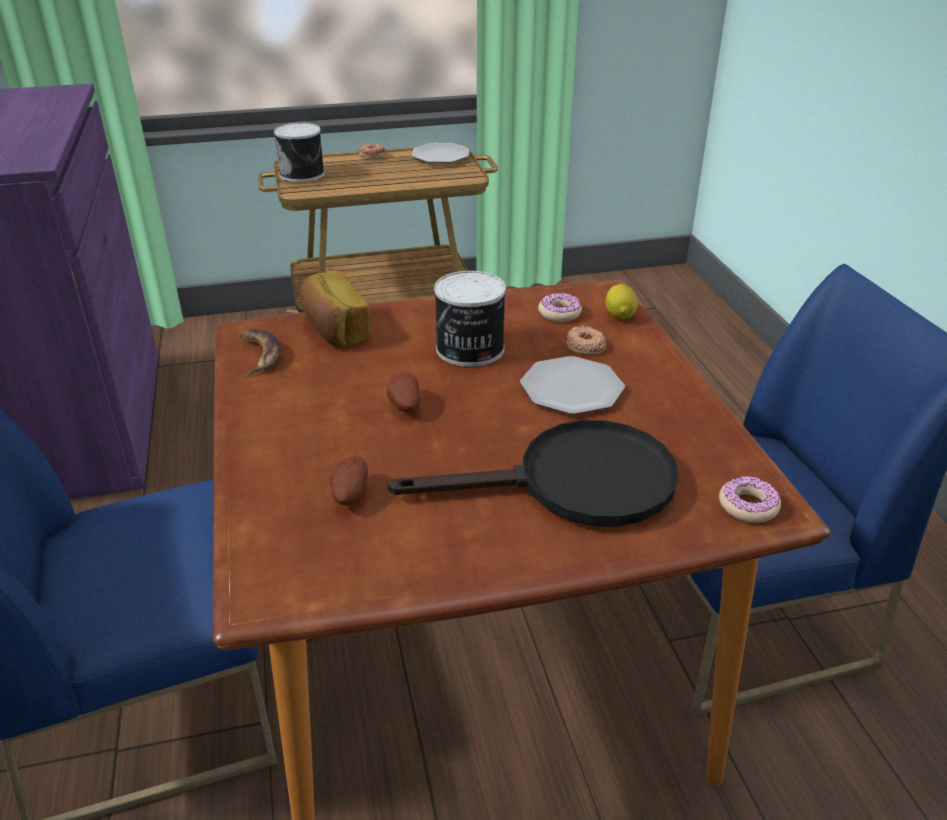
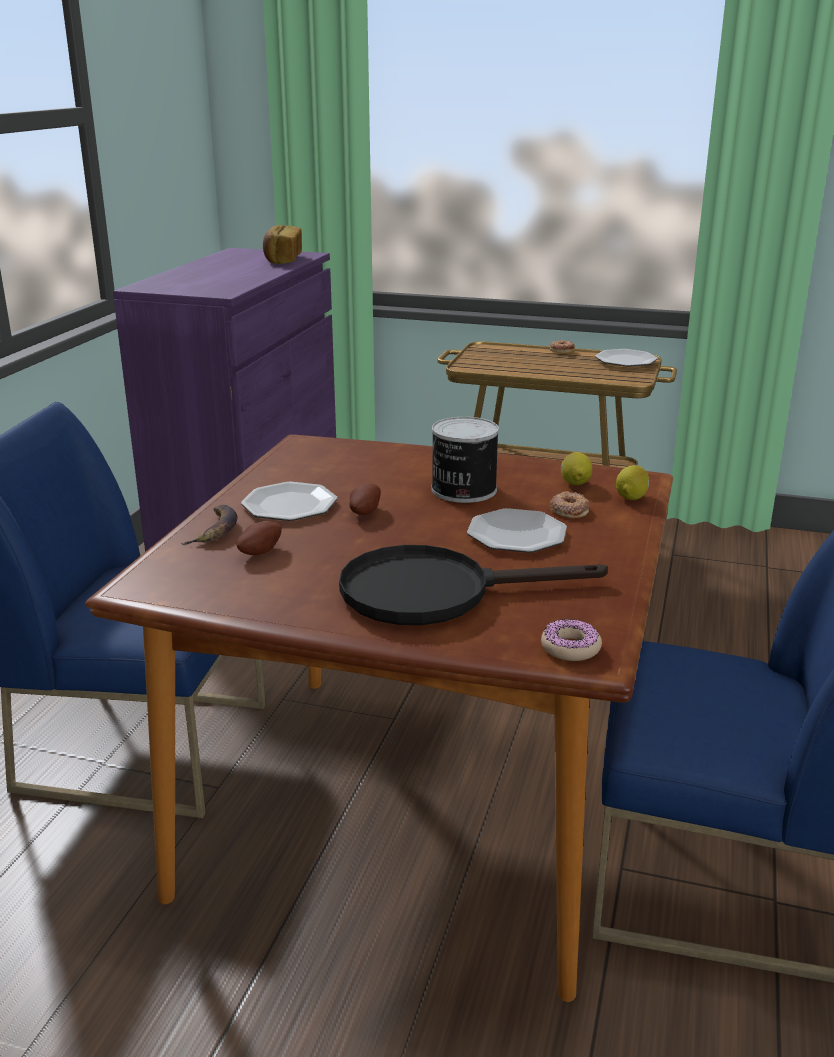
camera: 30 degrees right, 10 degrees down
banana [240,329,280,378] -> banana moved to [181,505,237,545]
can [274,122,325,182] -> none
bread [300,271,370,347] -> bread moved to [263,225,302,264]
black frying pan [387,420,679,527] -> black frying pan turned 150 degrees clockwise [339,545,608,625]
donut [538,293,582,322] -> lemon [561,452,592,485]
none -> plate [241,482,337,521]

